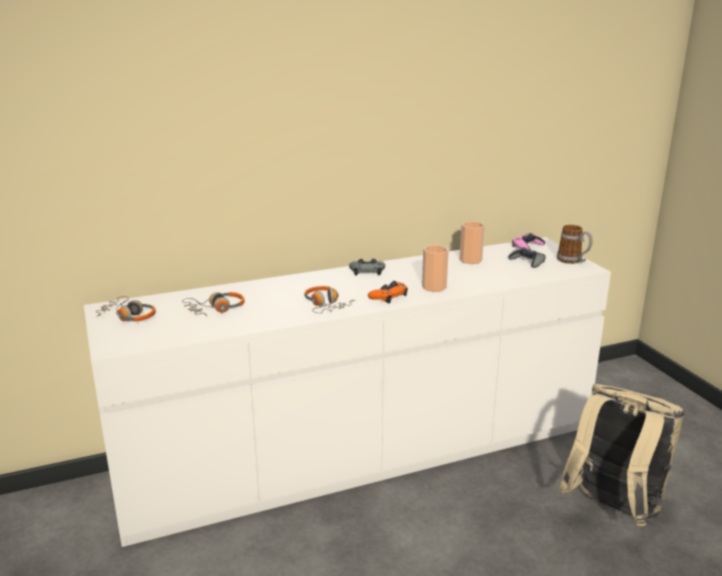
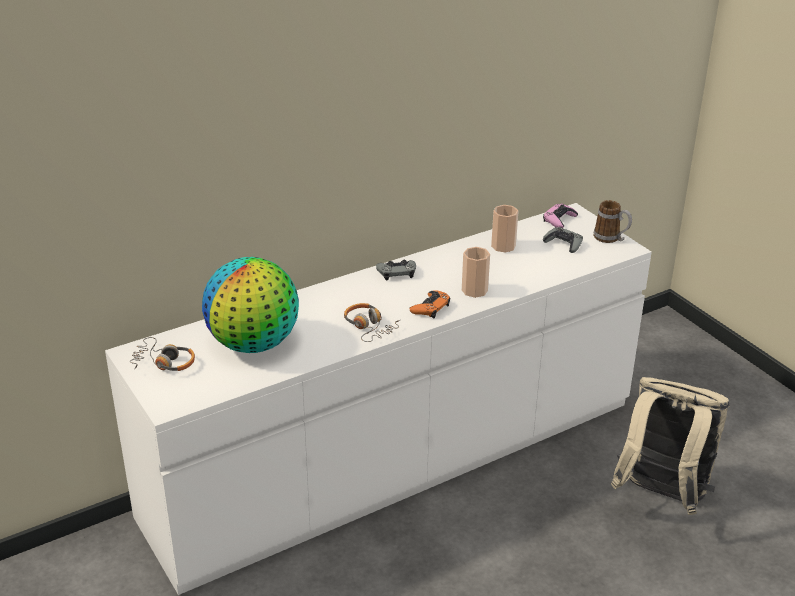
camera: 10 degrees left, 10 degrees up
headphones [182,292,244,316] -> globe [202,257,299,353]

